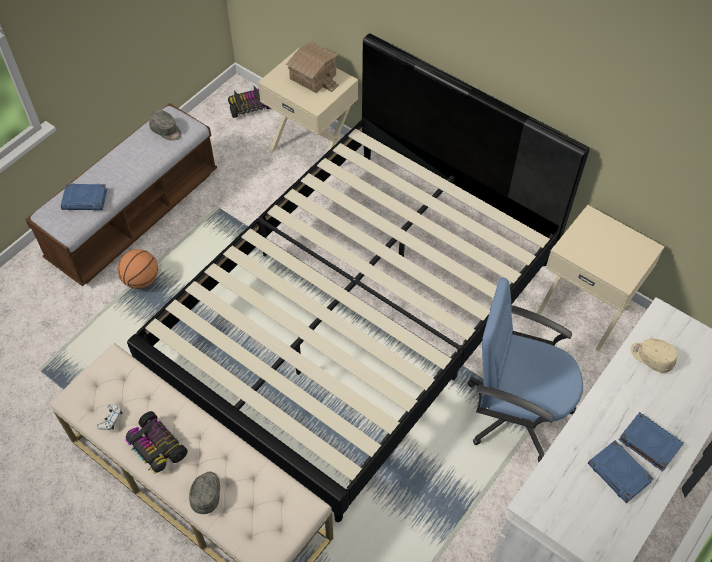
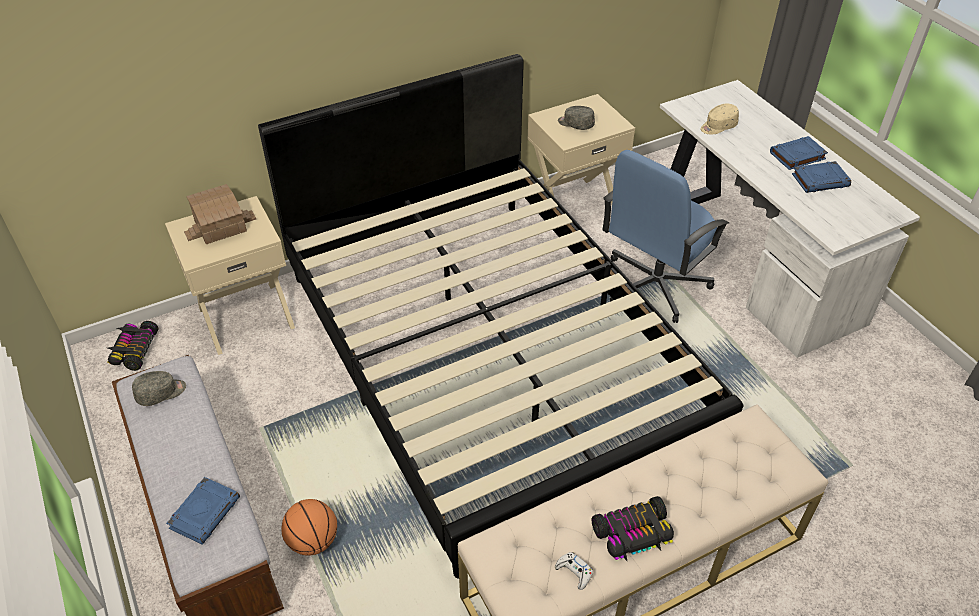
camera: 65 degrees left, 10 degrees down
grey cap [189,472,220,514] -> grey cap moved to [558,106,595,130]

